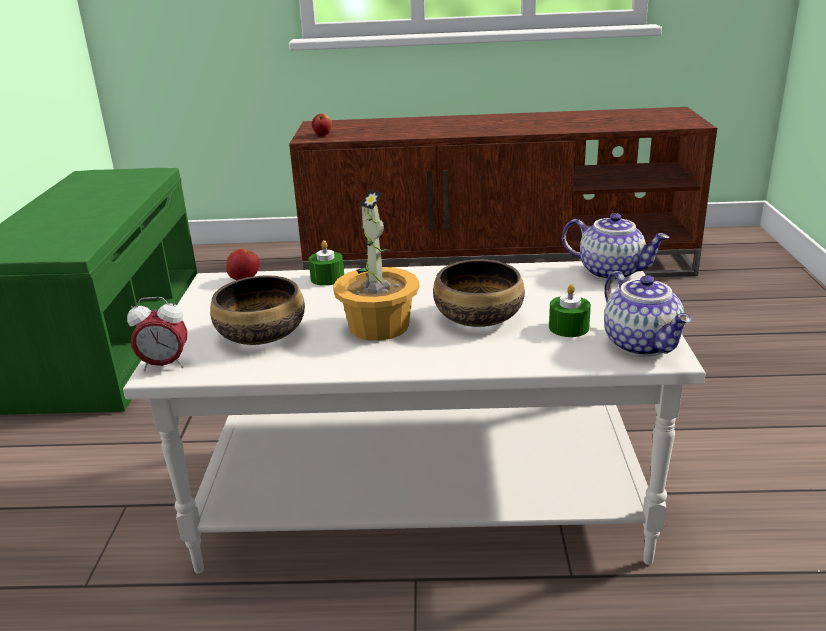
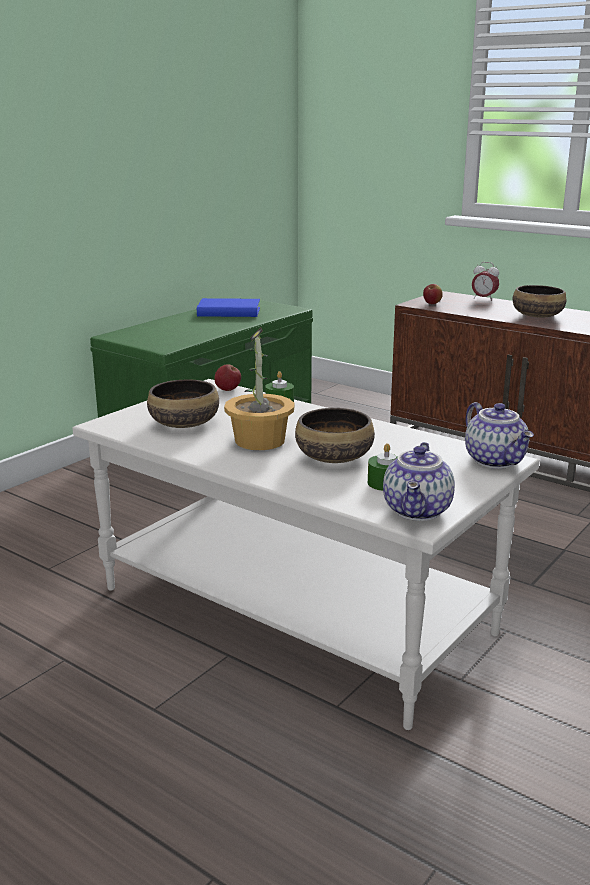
camera: 35 degrees right, 5 degrees down
alarm clock [127,297,187,371] -> alarm clock moved to [472,262,499,301]
none -> blue book [197,298,260,317]
none -> bowl [513,285,566,317]

